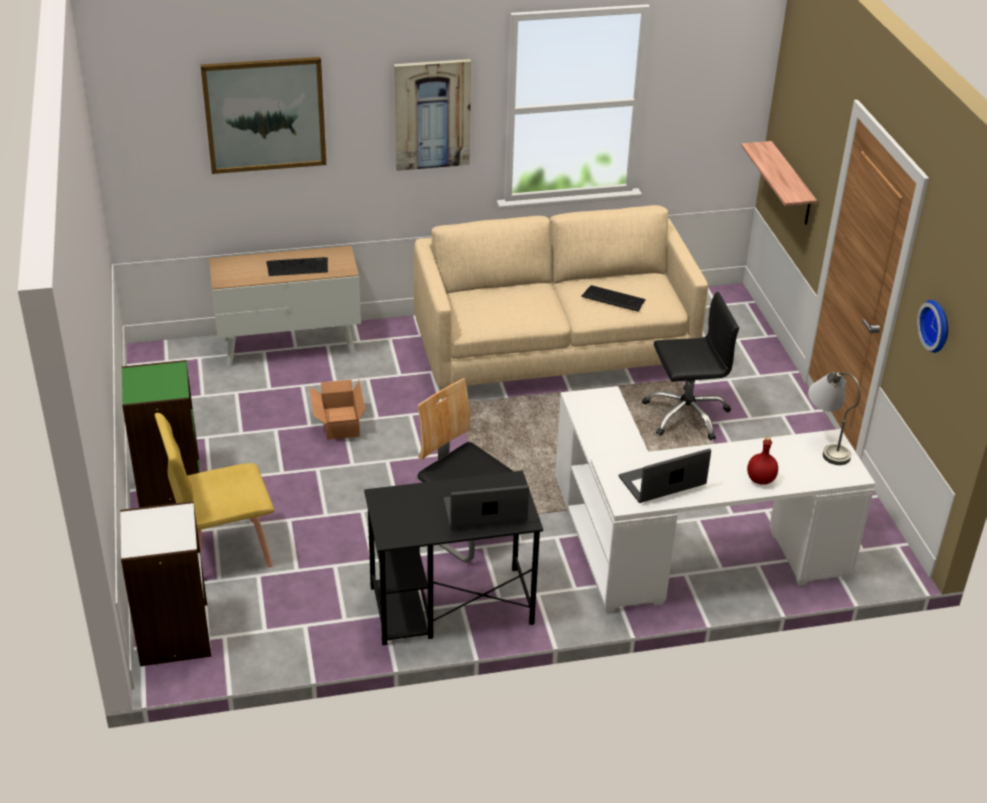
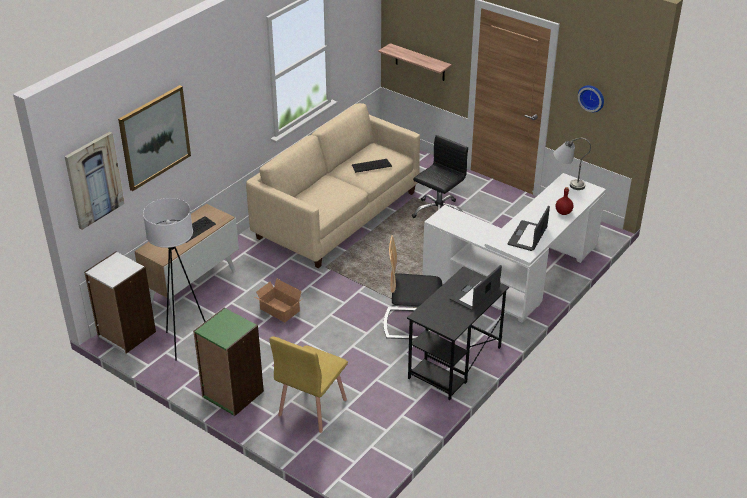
camera: 40 degrees left, 0 degrees up
white bookcase [120,501,211,666] -> white bookcase moved to [84,251,156,354]
picture [394,59,471,171] -> picture moved to [64,132,124,230]
none -> white floor lamp [143,198,206,361]

